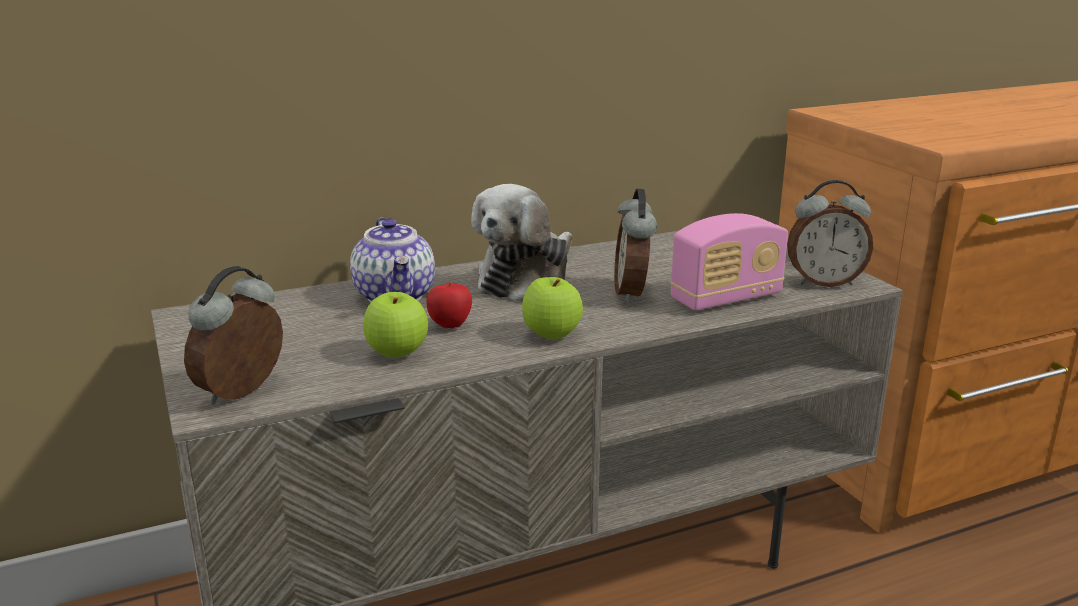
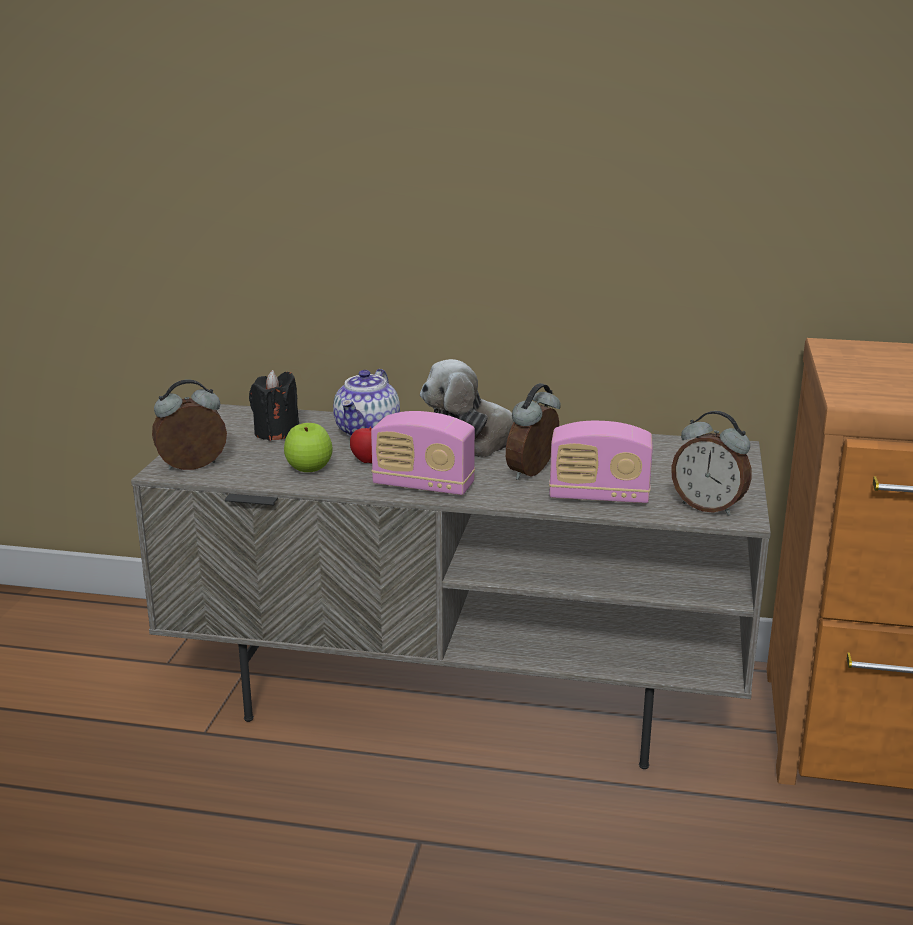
camera: 35 degrees right, 0 degrees up
apple [522,277,583,340] -> radio [371,411,475,495]
none -> black candle [249,370,299,441]

